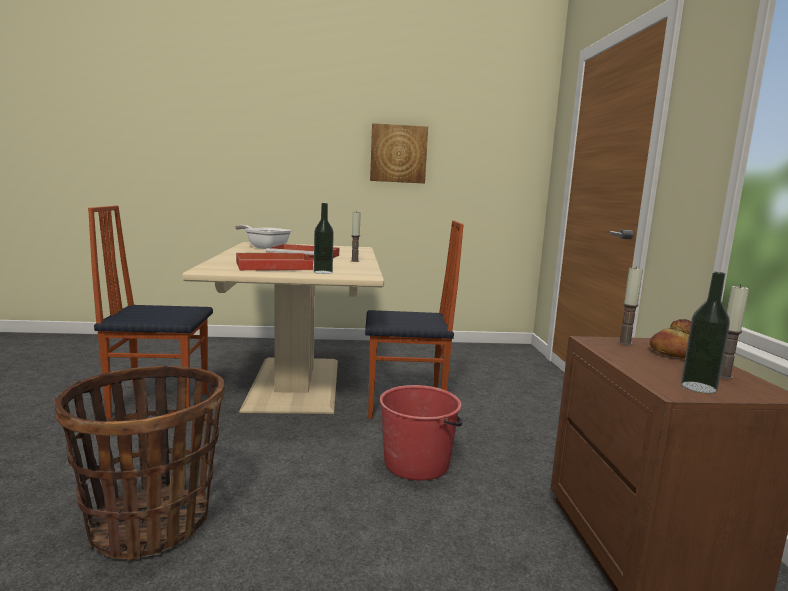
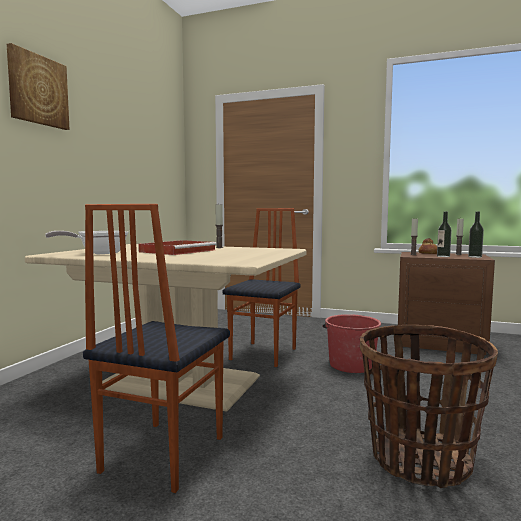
camera: 65 degrees left, 5 degrees down
red tray [236,252,313,271] -> none
bottle [314,203,334,274] -> bottle moved to [437,212,452,257]
picture [370,123,428,183] -> picture moved to [7,43,70,130]

